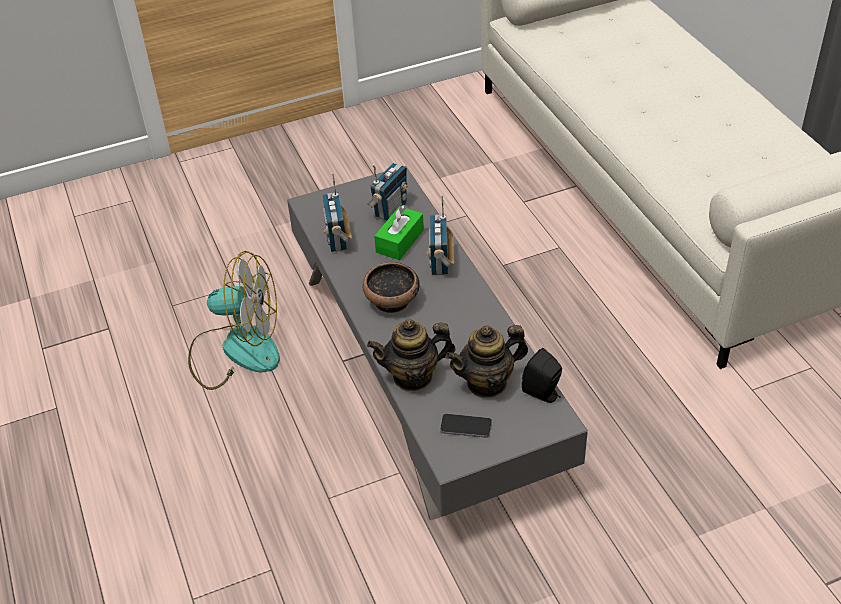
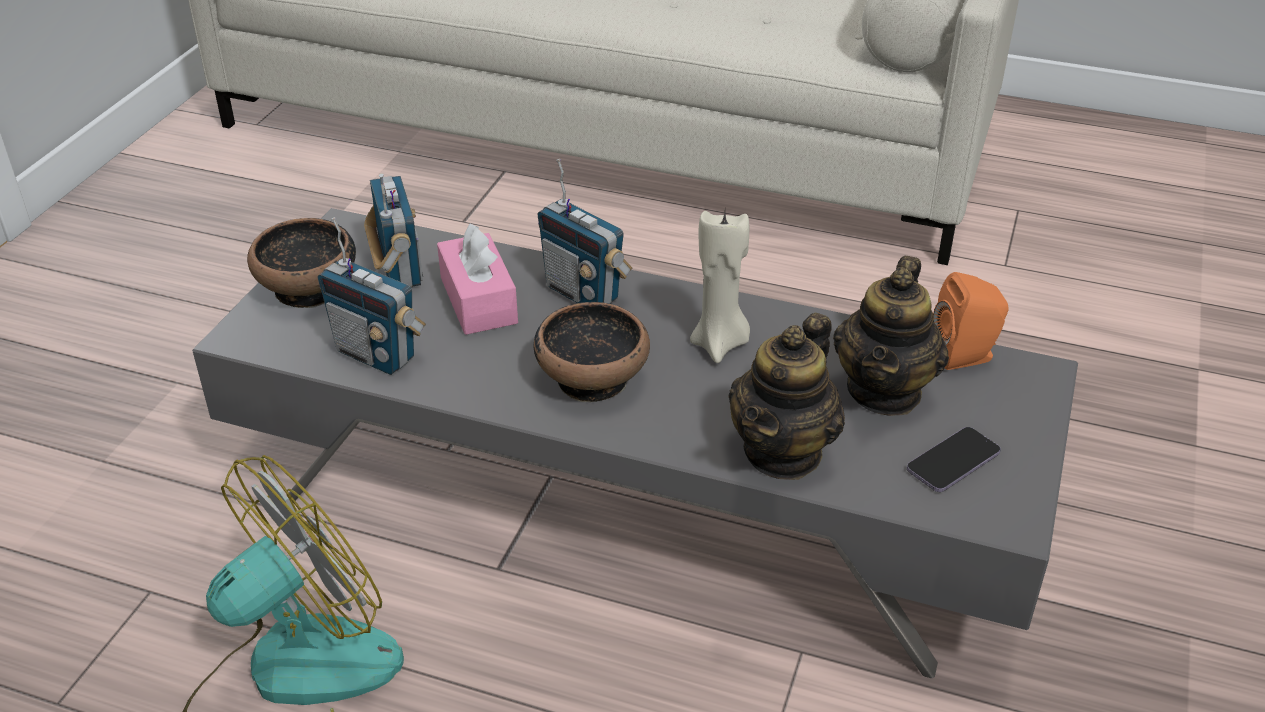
camera: 50 degrees left, 5 degrees down
green tissue box [374,205,424,260] -> pink tissue box [437,223,518,335]
black speaker [522,348,562,403] -> orange speaker [933,272,1009,370]
none -> bowl [247,218,356,308]
none -> beige candle [690,211,750,363]

